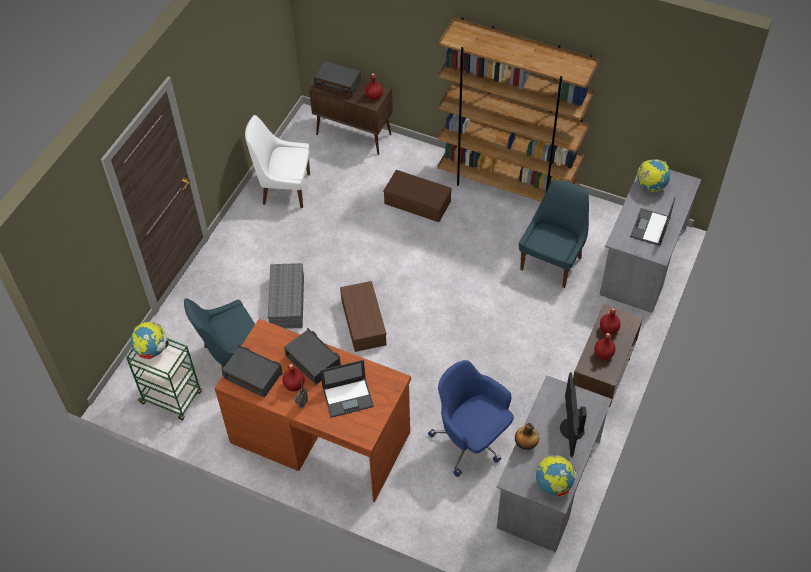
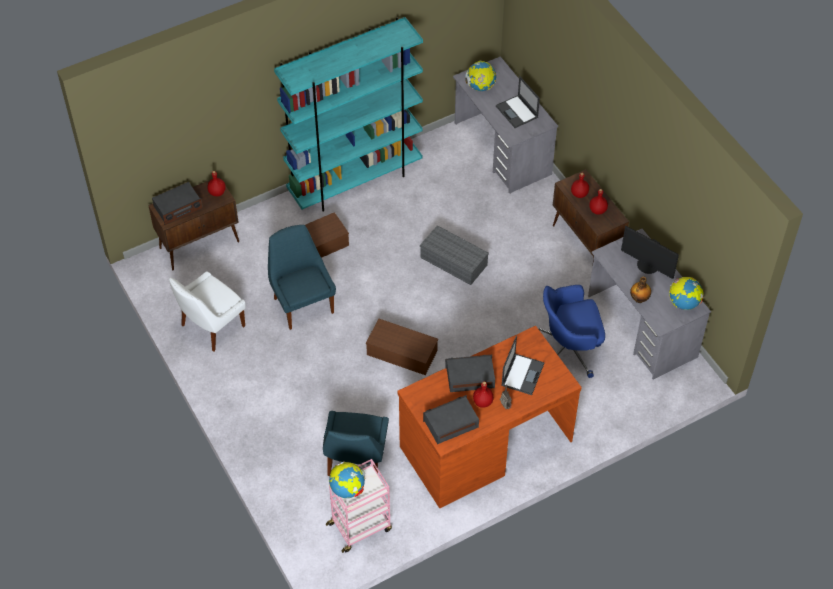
camera: 55 degrees left, 0 degrees up
green cart [126,338,202,420] -> pink cart [326,459,392,553]
grey storage box [268,263,304,329] -> grey storage box moved to [420,225,489,285]
brown bookcase [438,17,600,202] -> turquoise bookcase [274,17,423,212]
blue chair [519,180,589,288] -> blue chair moved to [268,225,336,330]

